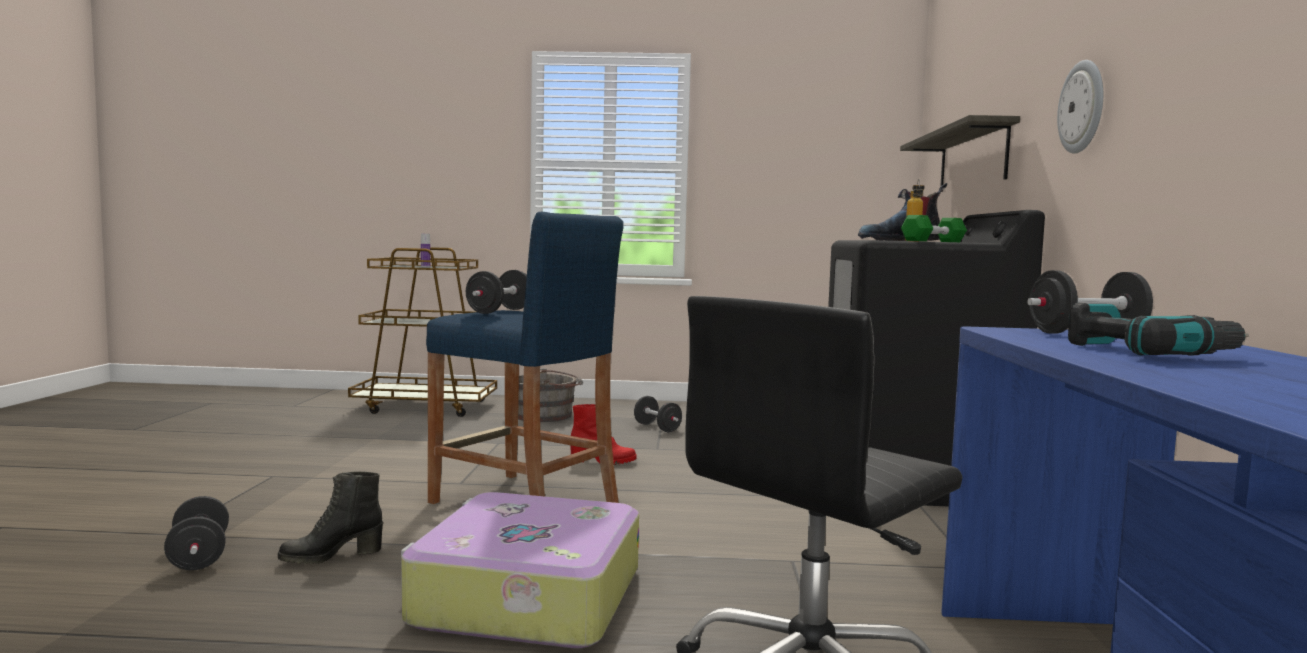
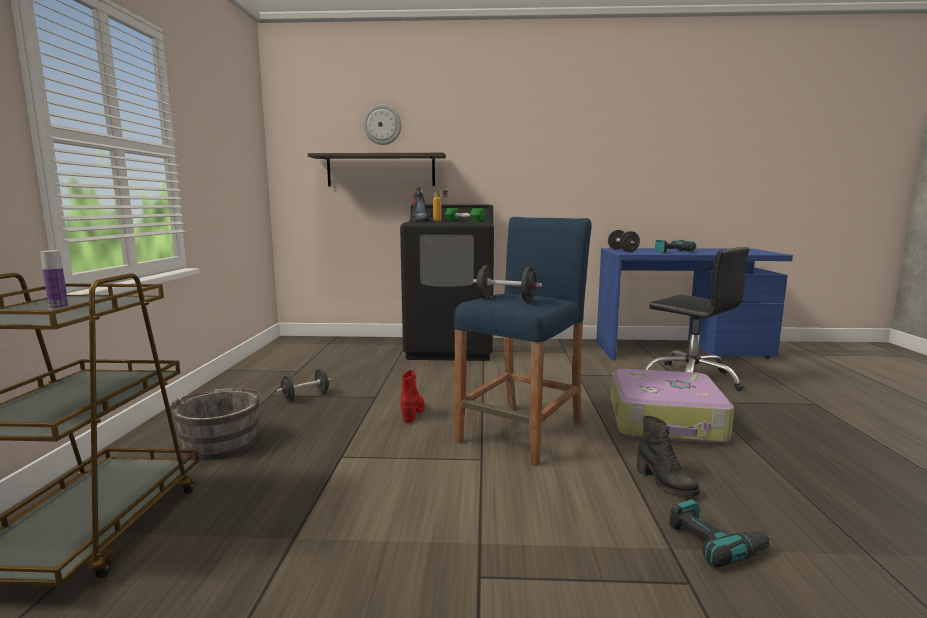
camera: 90 degrees left, 5 degrees up
black dumbbell [164,496,229,570] -> power drill [670,499,772,568]
wall clock [1057,60,1103,154] -> wall clock moved to [363,105,402,145]

